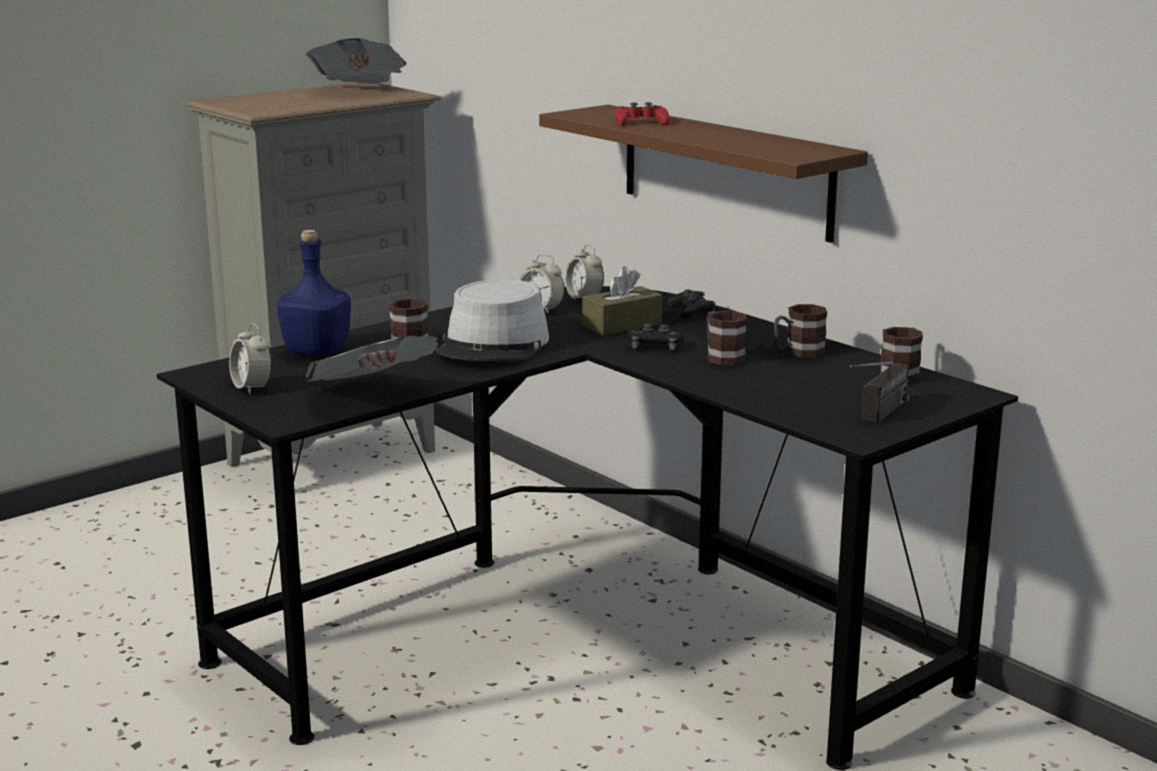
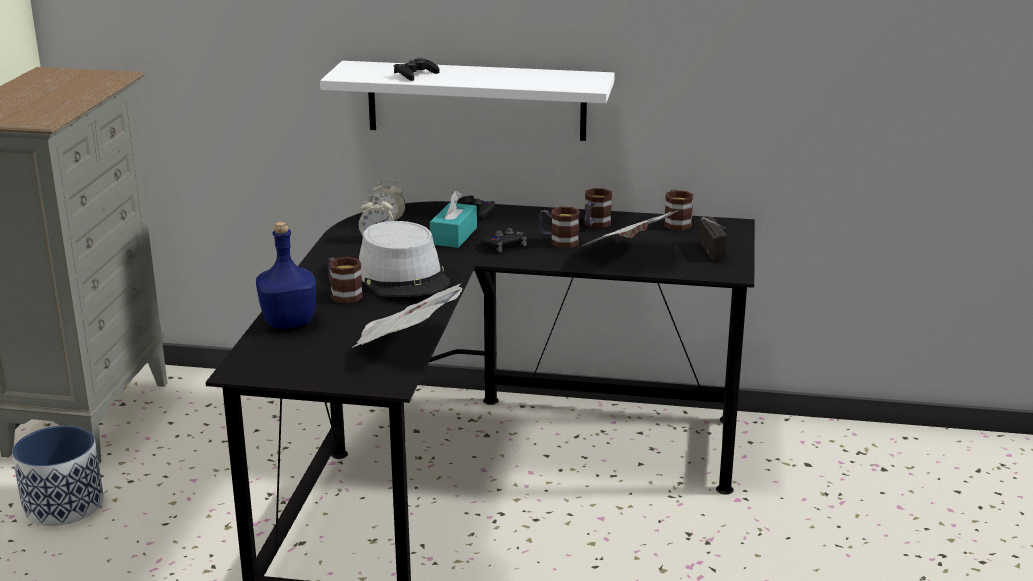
camera: 40 degrees left, 5 degrees up
alarm clock [229,323,272,394] -> none
newspaper [306,38,406,84] -> newspaper moved to [576,210,679,248]
brown shelf [539,105,868,243] -> white shelf [320,61,615,141]
brown tissue box [583,266,662,336] -> turquoise tissue box [430,191,477,248]
red game controller [615,102,669,126] -> black game controller [394,58,440,81]
none -> planter [12,425,104,526]

